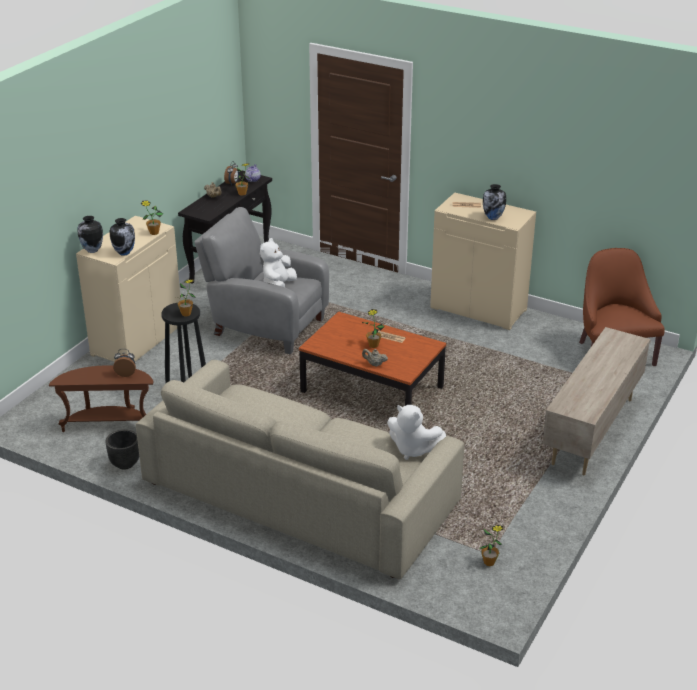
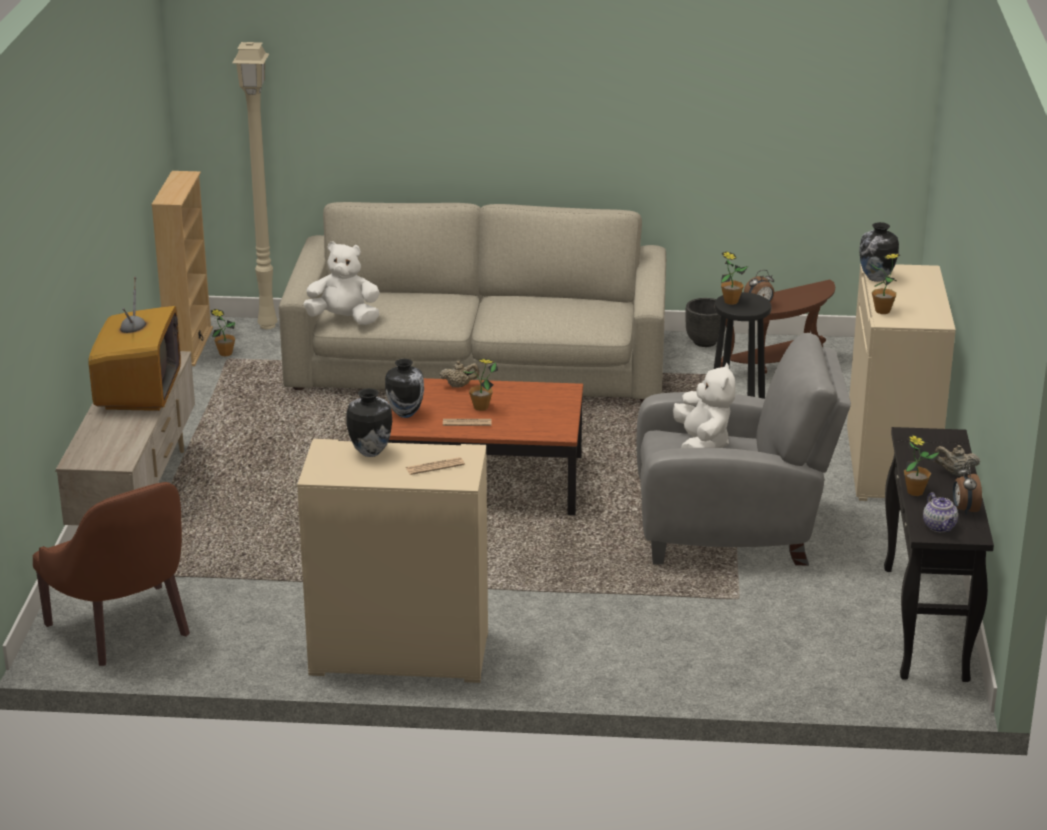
camera: 155 degrees right, 5 degrees down
vase [77,216,103,253] -> vase moved to [385,359,424,418]
none -> television [88,277,181,411]
none -> beige bookcase [151,171,213,366]
none -> beige floor lamp [232,42,278,329]

